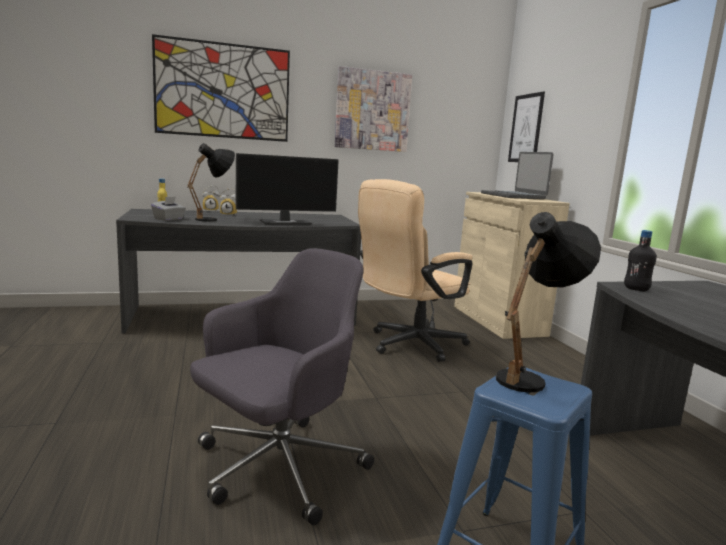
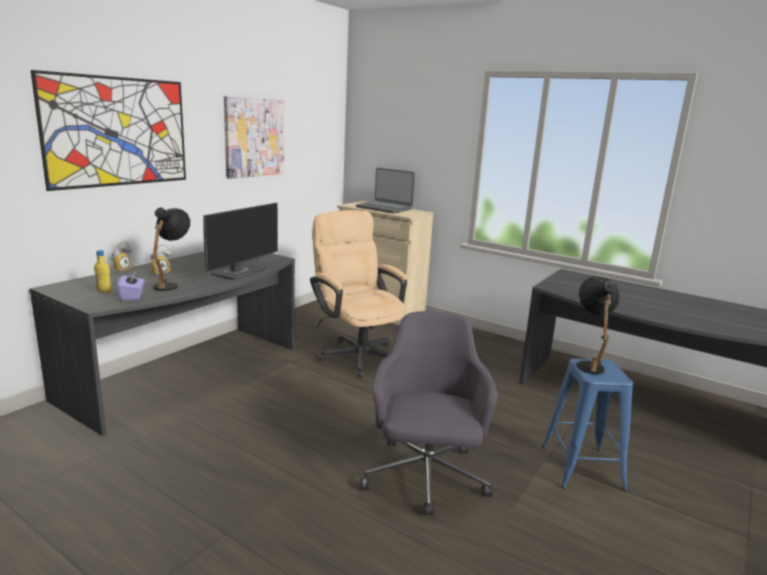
camera: 40 degrees left, 5 degrees up
grey tissue box [151,197,186,221] -> purple tissue box [117,272,144,301]
beige office chair [358,179,472,362] -> beige office chair turned 135 degrees clockwise [310,210,407,378]
picture [508,92,545,162] -> none
black bottle [624,230,657,292] -> none

